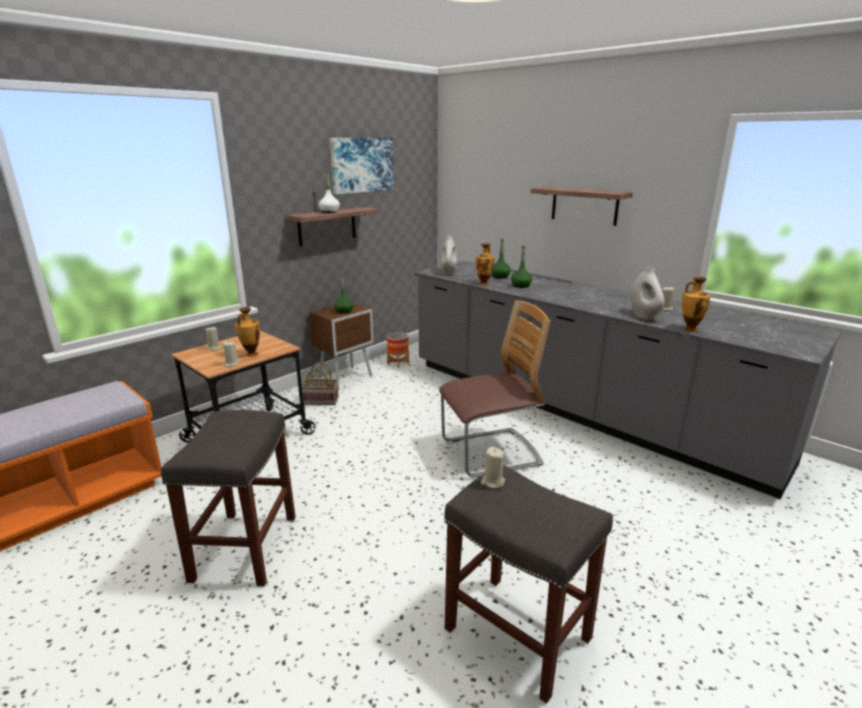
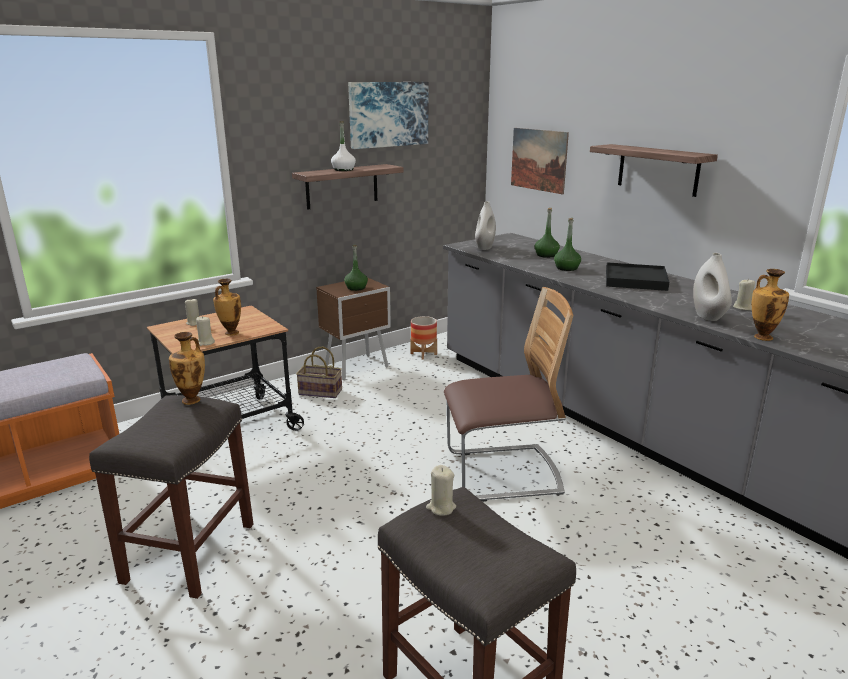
camera: 10 degrees right, 0 degrees up
vase [476,243,495,285] -> vase moved to [169,332,205,405]
none -> picture [511,128,569,194]
none -> black tray [606,262,669,291]

